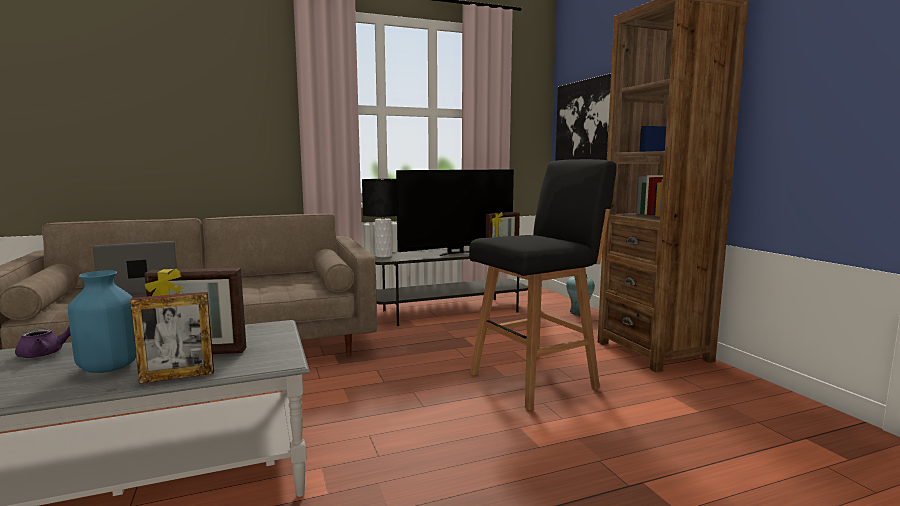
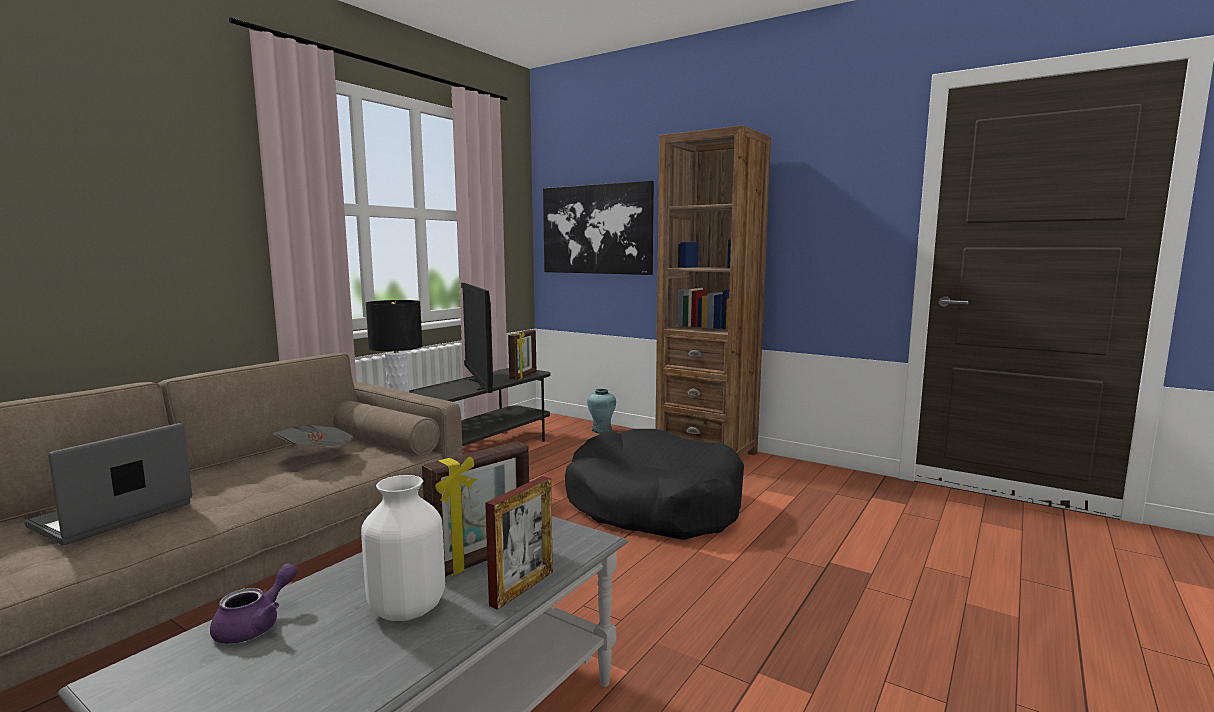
camera: 35 degrees left, 0 degrees up
blue vase [68,271,136,373] -> white vase [361,475,445,621]
television [396,169,514,256] -> television turned 135 degrees clockwise [461,283,493,393]
black stool [469,159,617,410] -> black dog bed [565,429,744,540]
none -> newspaper [272,425,354,446]

